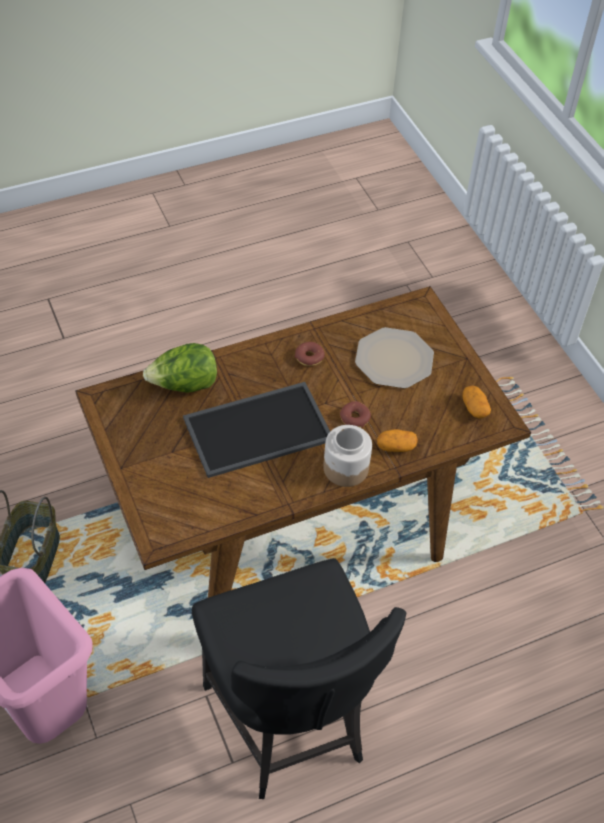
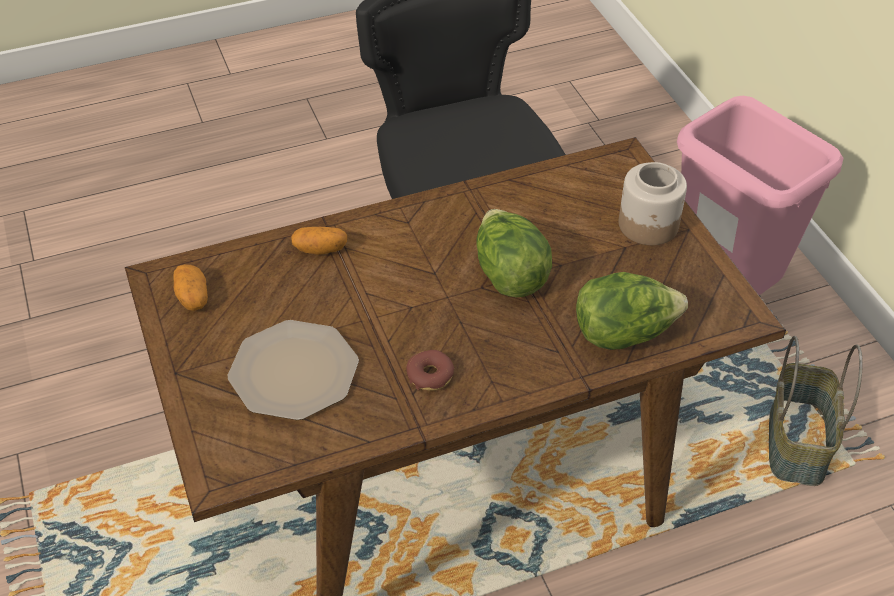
camera: 175 degrees left, 5 degrees down
tray [183,382,330,478] -> lettuce [476,209,552,297]
jar [323,425,372,487] -> jar moved to [619,162,687,245]
donut [340,401,371,428] -> none

